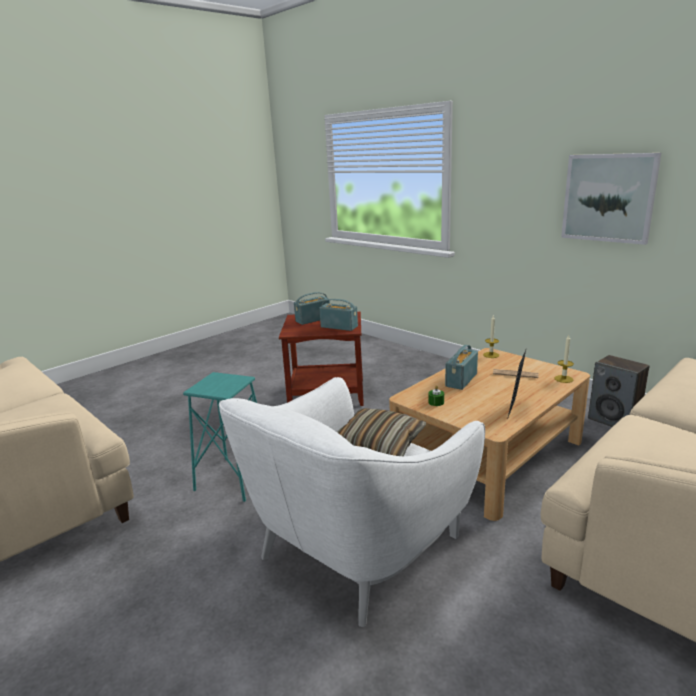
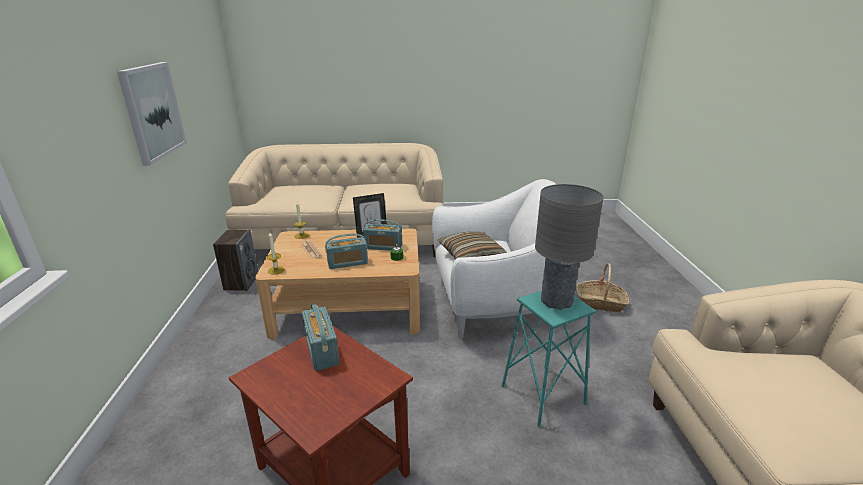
camera: 140 degrees left, 5 degrees up
radio [294,292,330,325] -> radio moved to [363,219,402,250]
none -> grey table lamp [535,184,604,310]
none -> basket [576,263,629,312]

